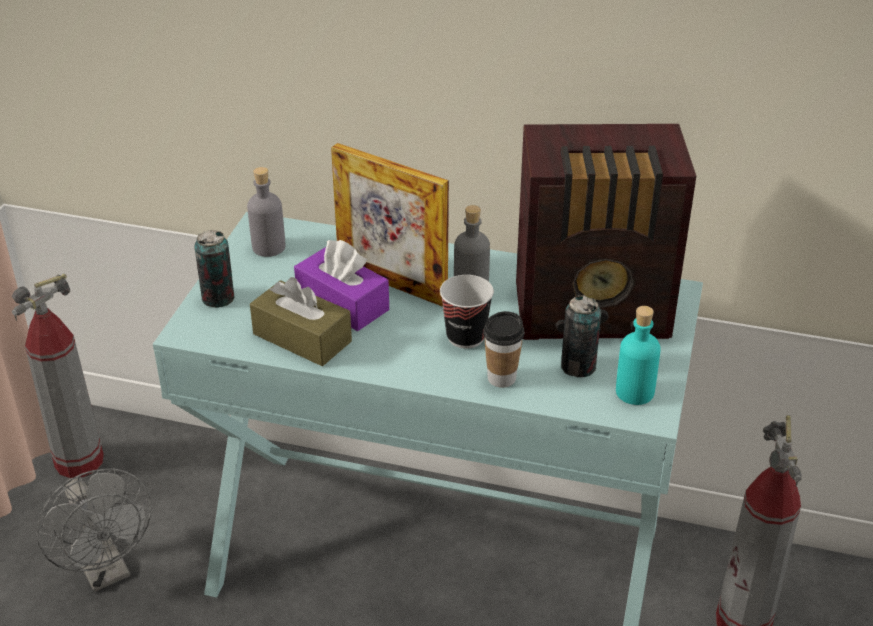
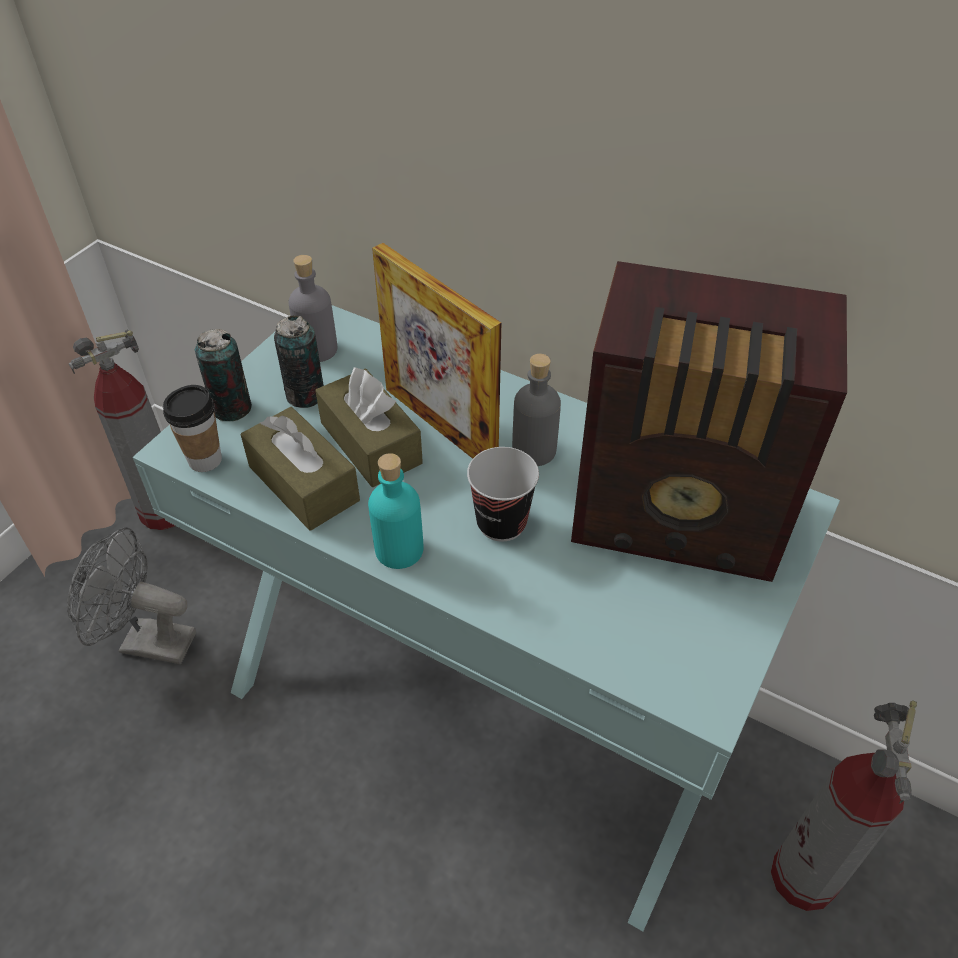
camera: 15 degrees right, 10 degrees up
grey fan [36,469,152,592] -> grey fan turned 120 degrees clockwise [67,527,196,664]
purple tissue box [294,240,389,331] -> brown tissue box [315,366,423,487]
cup [483,311,524,388] -> cup moved to [163,385,222,472]
can [561,295,601,377] -> can moved to [274,315,324,408]
turquoise bottle [616,306,661,405] -> turquoise bottle moved to [368,453,423,569]

